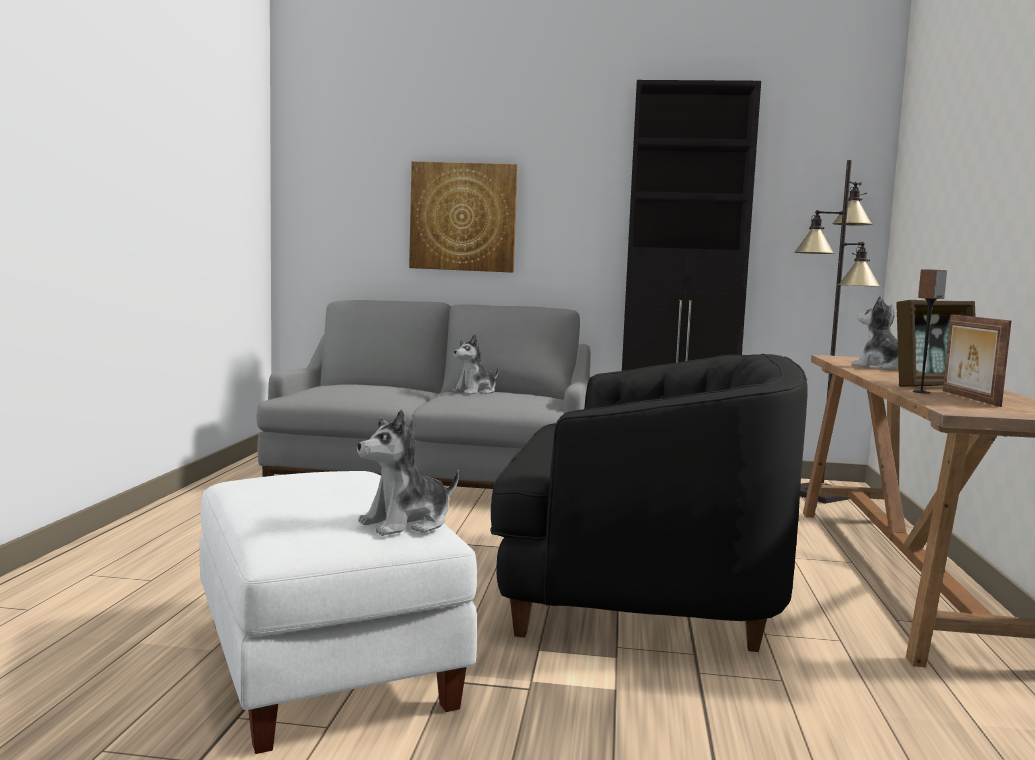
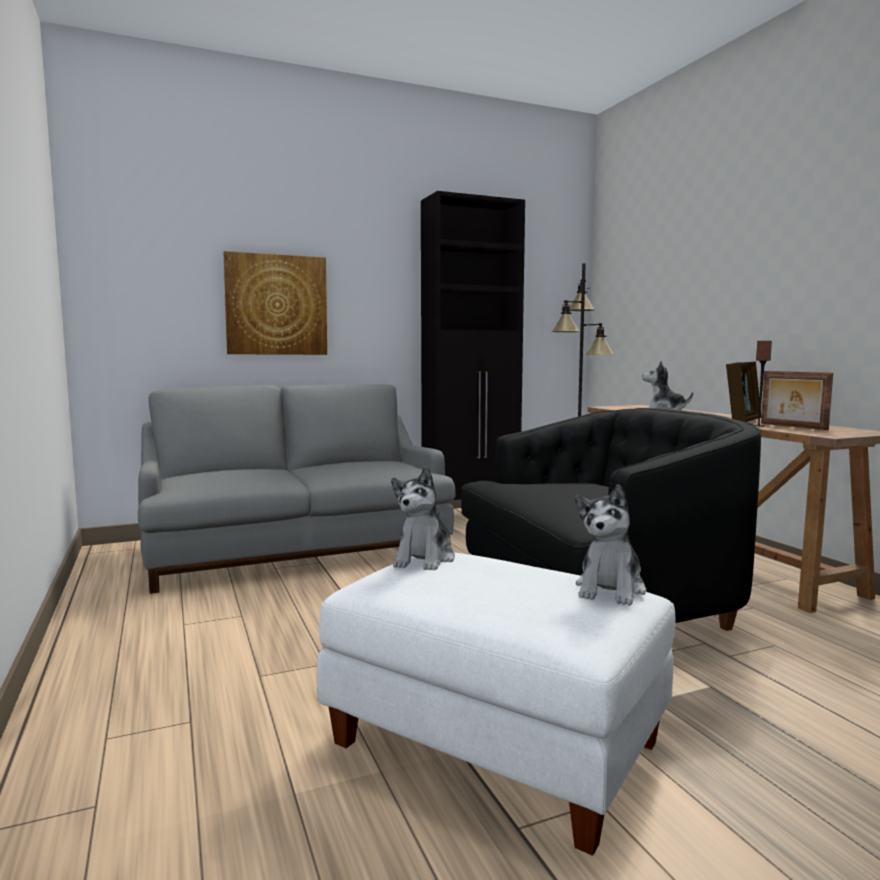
camera: 30 degrees left, 0 degrees up
plush toy [452,334,499,395] -> plush toy moved to [391,467,455,570]

